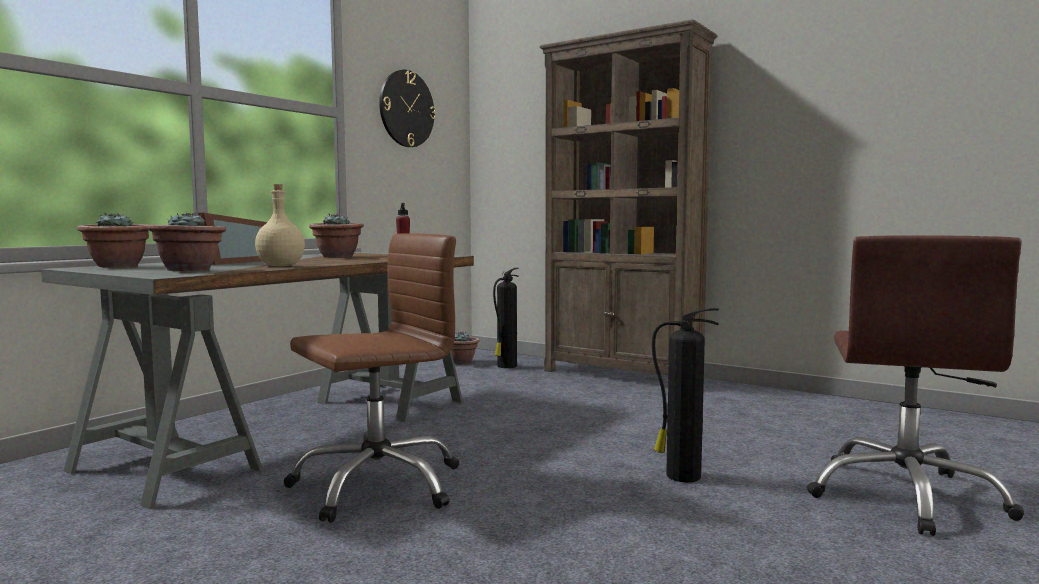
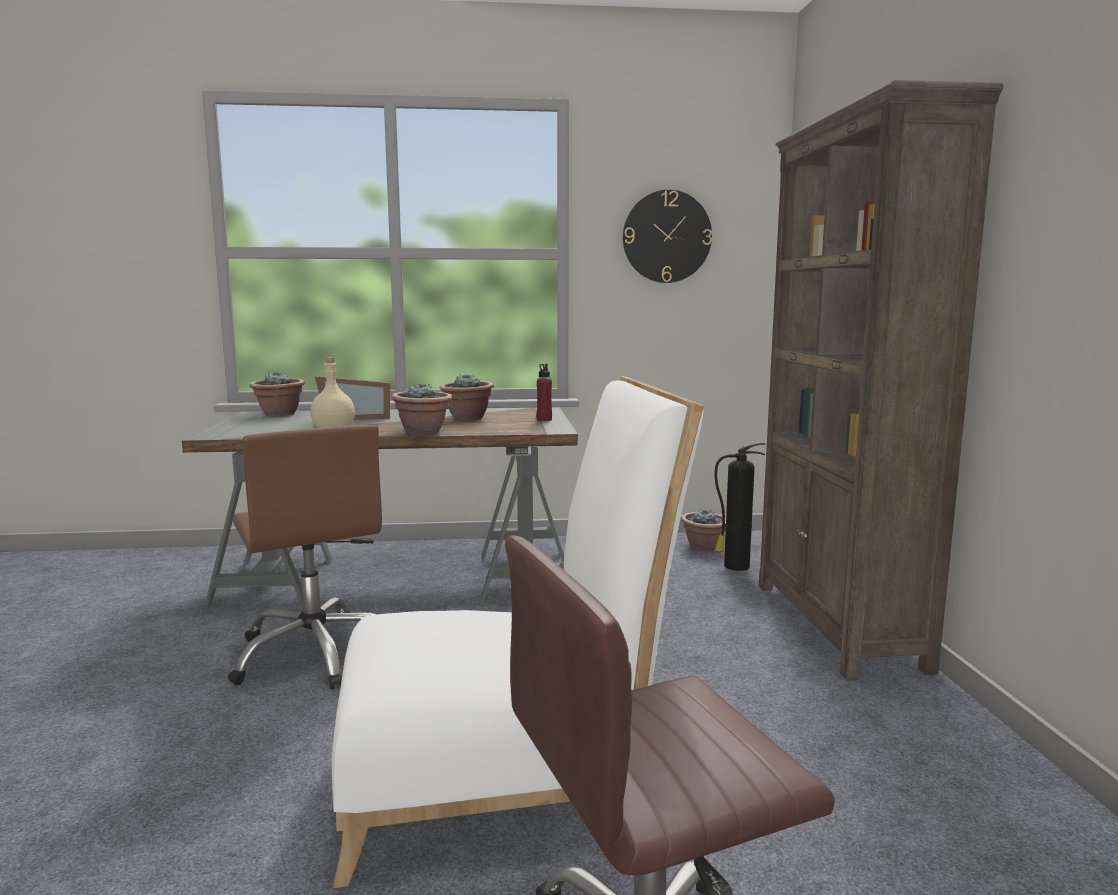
camera: 50 degrees right, 5 degrees up
potted plant [147,212,226,271] -> potted plant moved to [391,384,453,435]
brown office chair [283,233,459,523] -> brown office chair turned 45 degrees clockwise [228,425,382,690]
fire extinguisher [652,308,719,482] -> white chair [332,376,704,888]

